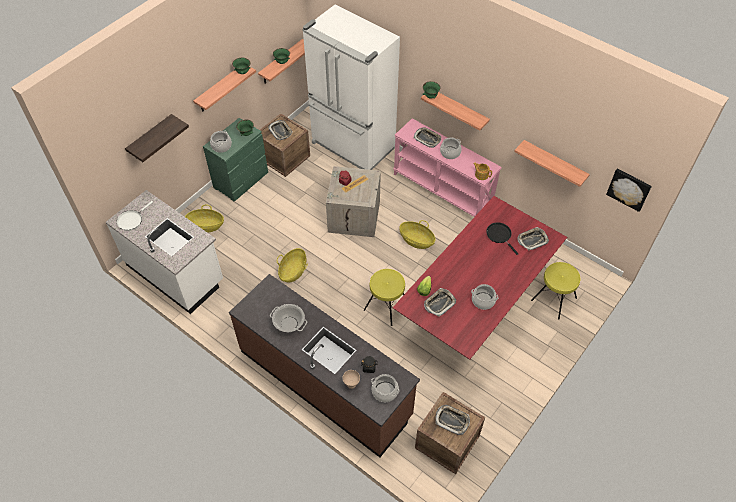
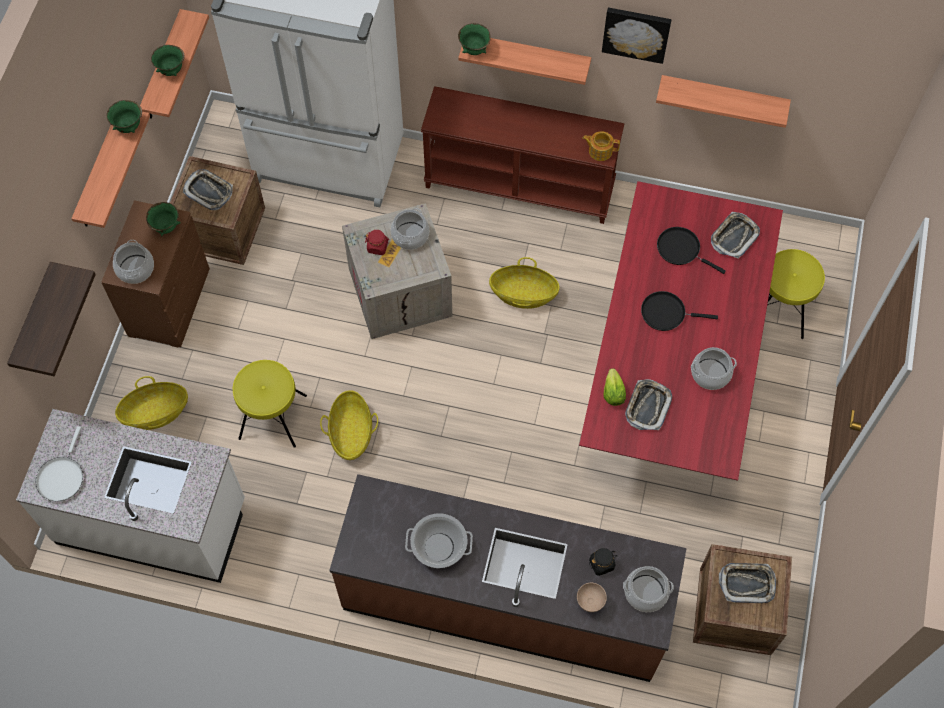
camera: 25 degrees left, 10 degrees up
green dresser [203,118,268,201] -> brown dresser [101,200,210,347]
yellow stool [364,269,405,326] -> yellow stool moved to [233,360,307,448]
pink console table [393,118,502,217] -> brown console table [421,86,624,224]
tray [414,127,441,148] -> none
cooking pot [440,138,462,159] -> cooking pot moved to [391,208,429,250]
picture [606,169,652,212] -> picture moved to [602,8,672,64]
none -> black frying pan [641,291,718,331]

